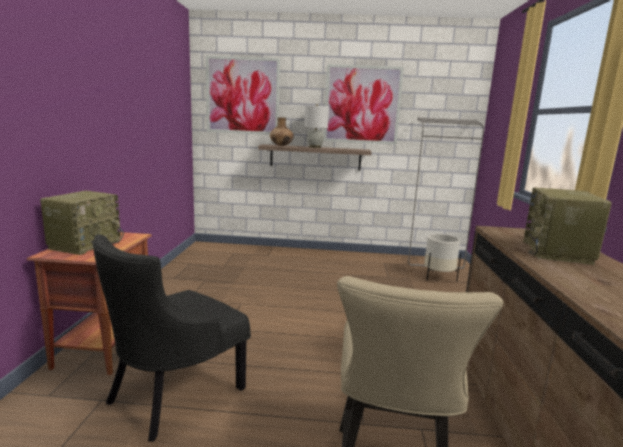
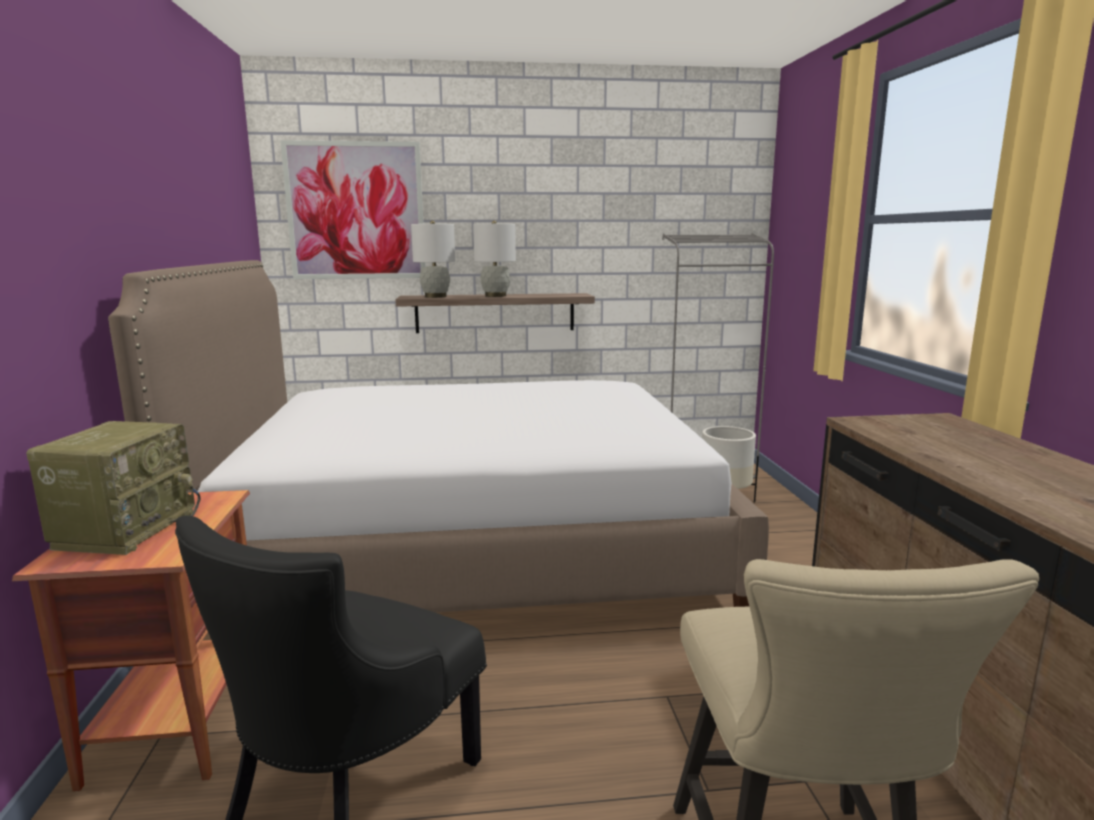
camera: 10 degrees left, 0 degrees up
brown vase [270,117,294,146] -> white table lamp [411,220,455,298]
picture [324,64,404,145] -> none
radio [523,187,612,265] -> none
none -> bed [108,260,769,612]

